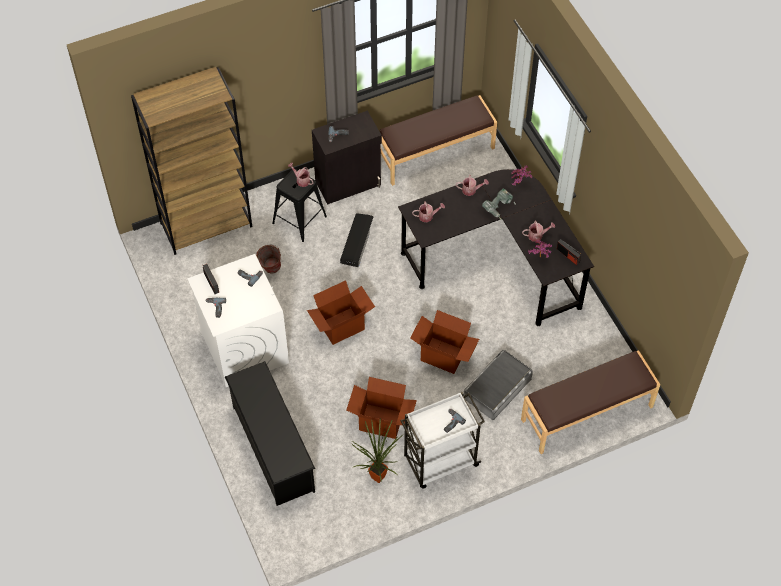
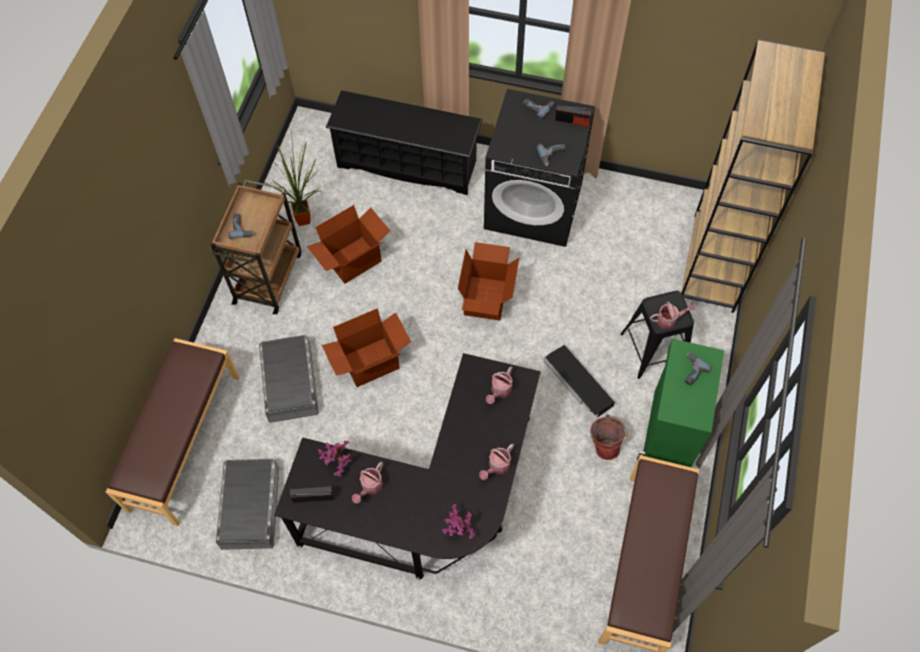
camera: 130 degrees right, 5 degrees up
white washing machine [187,254,289,387] -> black washing machine [484,89,595,247]
bucket [256,245,281,273] -> bucket moved to [590,415,628,460]
black cabinet [312,111,382,205] -> green cabinet [637,339,724,467]
white cart [400,392,485,489] -> brown cart [210,180,301,315]
power drill [482,189,516,220] -> none
none -> grey storage box [216,459,279,550]

